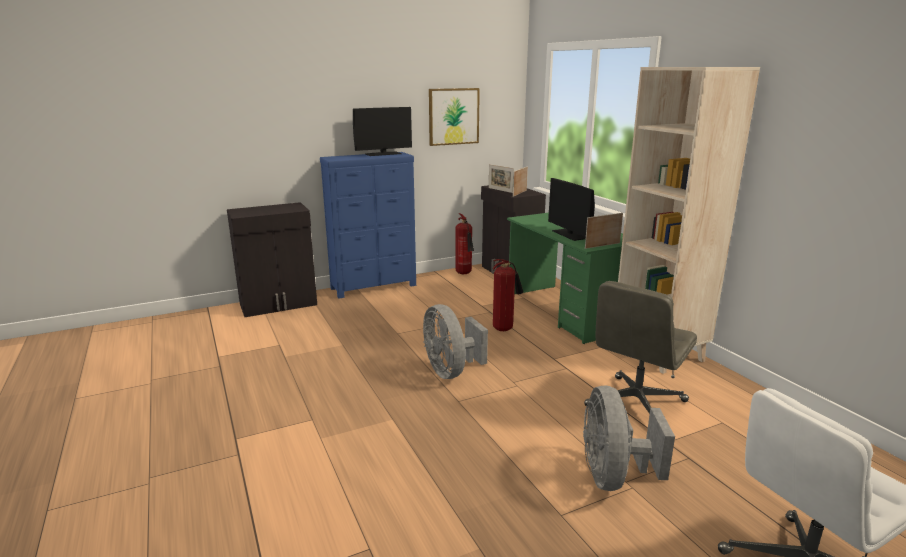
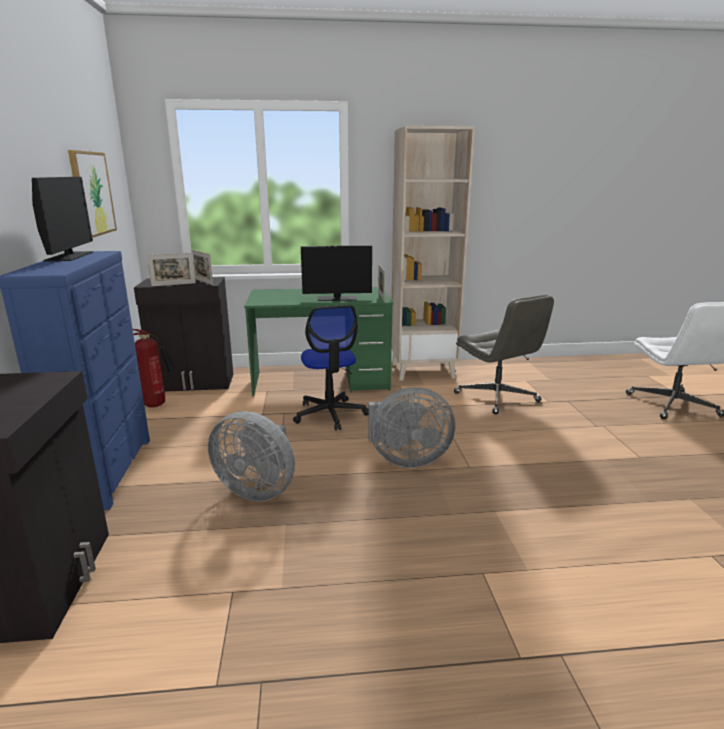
camera: 70 degrees left, 0 degrees up
fire extinguisher [493,259,523,331] -> office chair [293,305,369,431]
grey fan [583,385,675,491] -> grey fan moved to [208,411,295,501]

